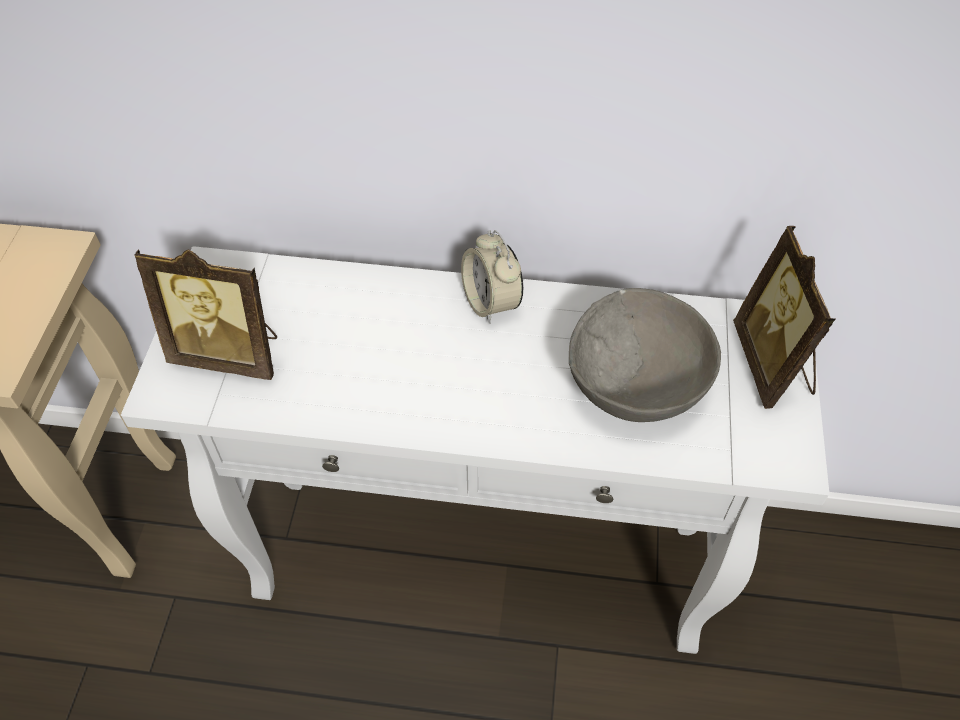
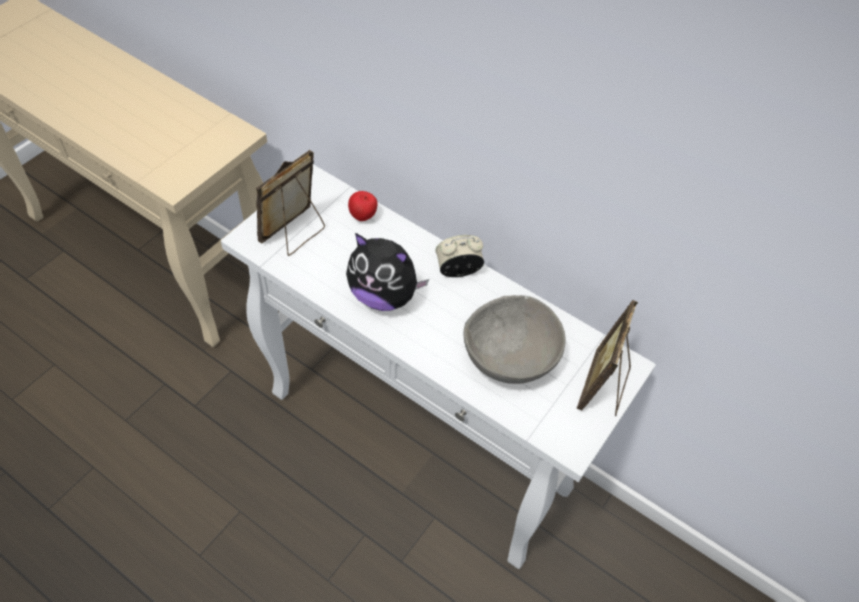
camera: 25 degrees right, 0 degrees up
picture frame [134,249,277,380] -> picture frame turned 90 degrees clockwise [256,150,325,256]
alarm clock [461,230,523,324] -> alarm clock turned 75 degrees clockwise [435,235,484,277]
none -> plush toy [346,233,429,311]
none -> apple [348,191,377,221]

